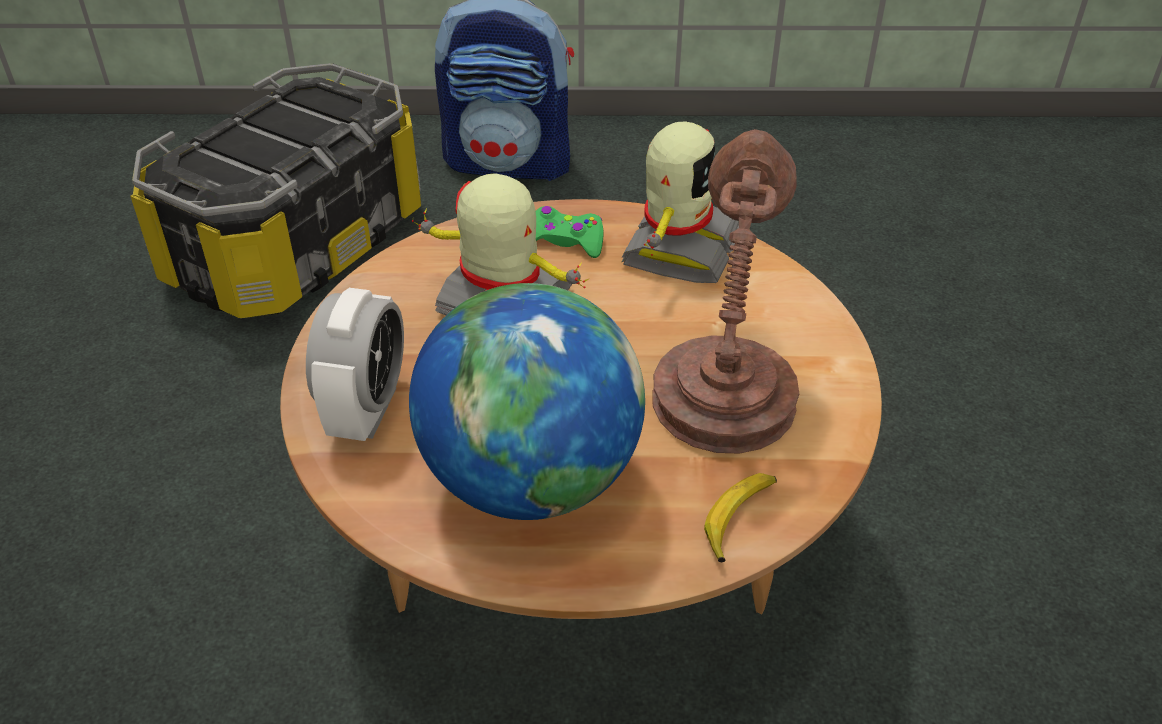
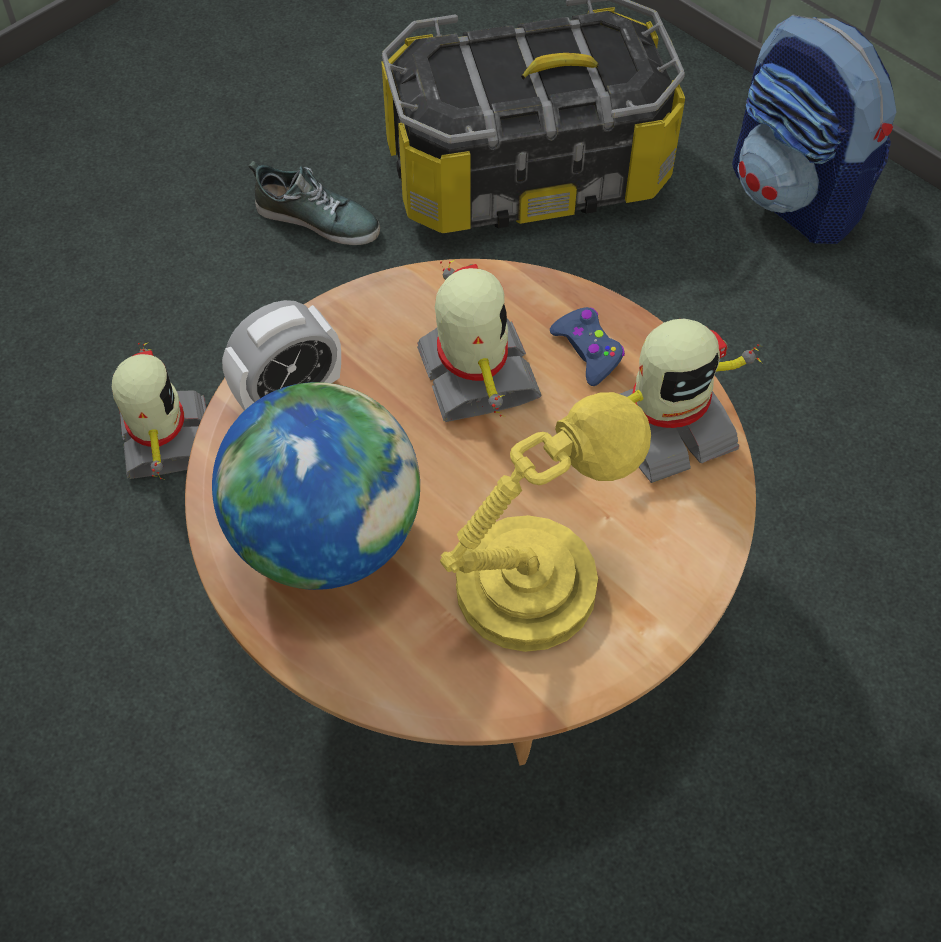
camera: 45 degrees right, 15 degrees up
green game controller [535,206,603,258] -> blue game controller [550,307,625,386]
brown table lamp [652,129,799,454] -> yellow table lamp [440,392,651,652]
banana [704,473,777,562] -> banana moved to [521,53,599,79]
none -> toy robot [112,341,206,479]
none -> shoe [249,161,380,245]

